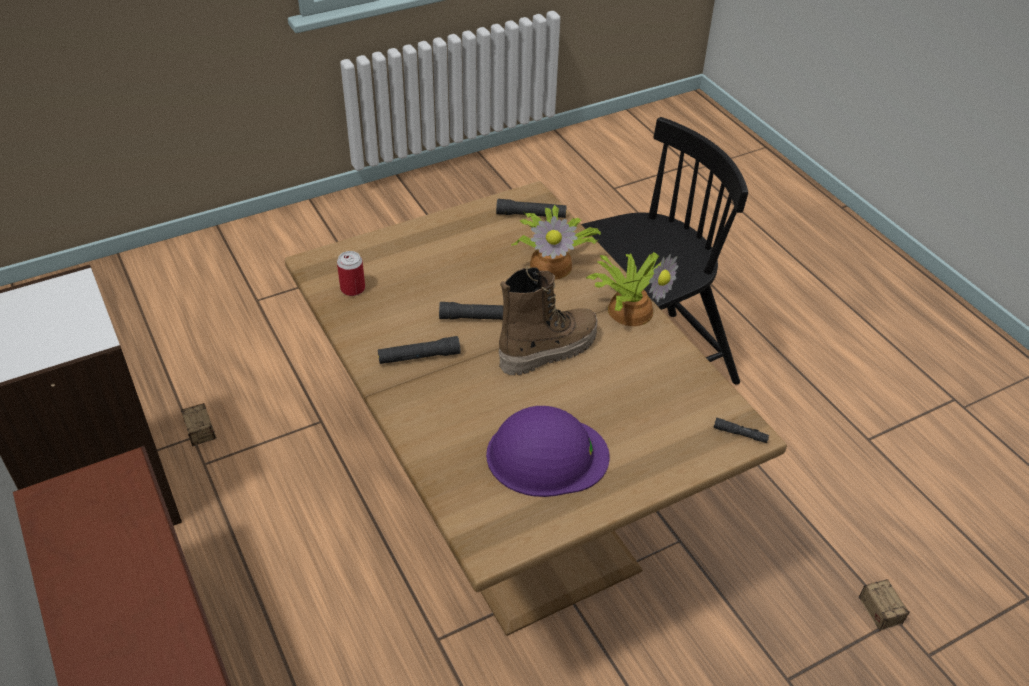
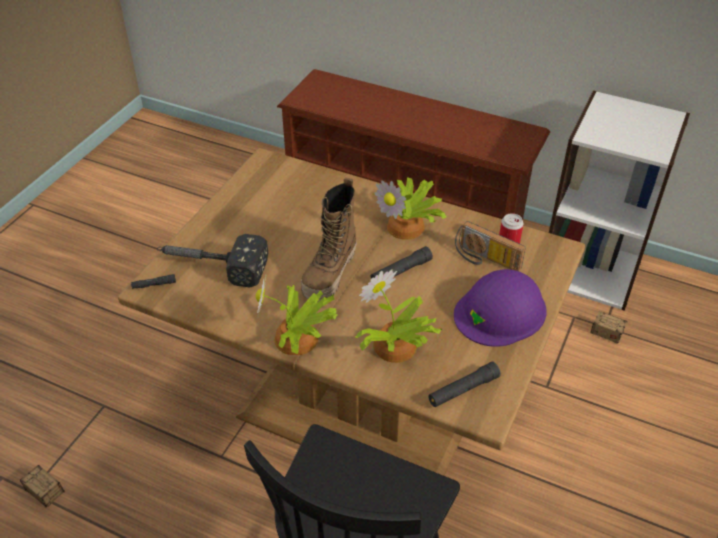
camera: 145 degrees right, 0 degrees up
black flashlight [378,336,461,364] -> potted plant [373,176,447,240]
purple hard hat [486,406,610,497] -> purple hard hat moved to [454,269,547,347]
none -> hammer [157,234,268,288]
none -> radio [455,221,526,271]

